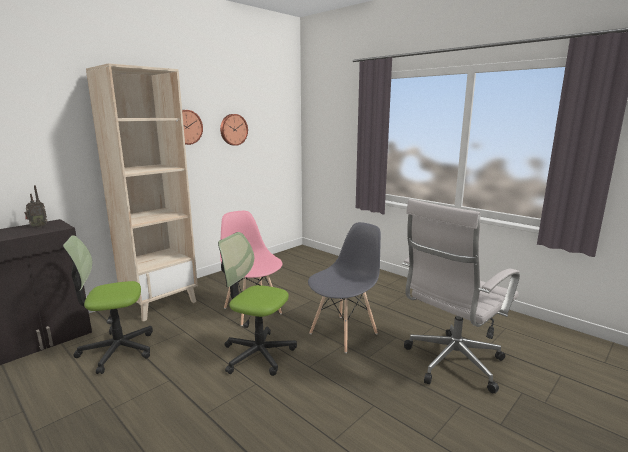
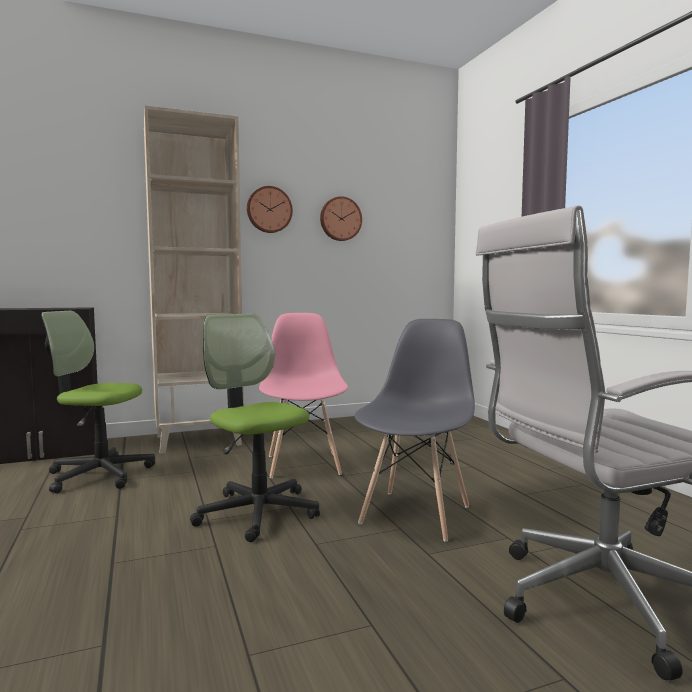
camera: 25 degrees right, 10 degrees down
radio [24,185,47,228] -> none
grey chair [308,222,381,353] -> grey chair turned 45 degrees counterclockwise [354,319,475,542]

